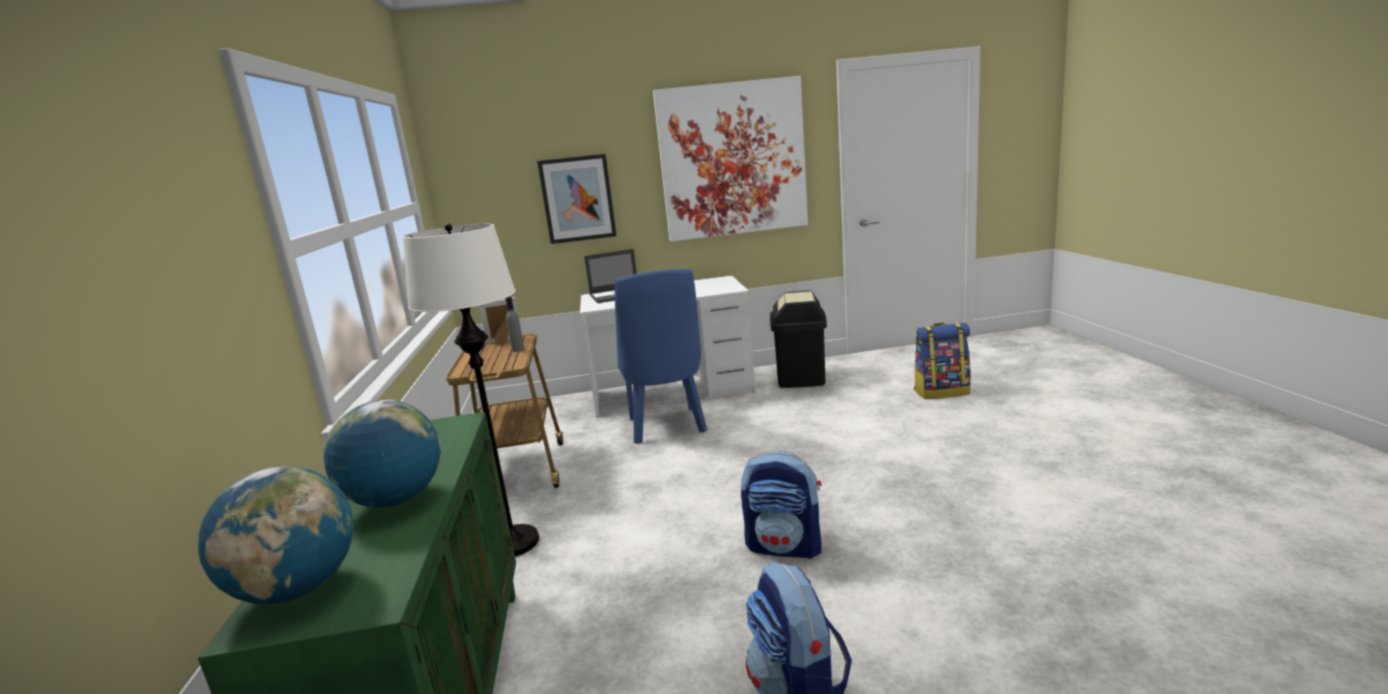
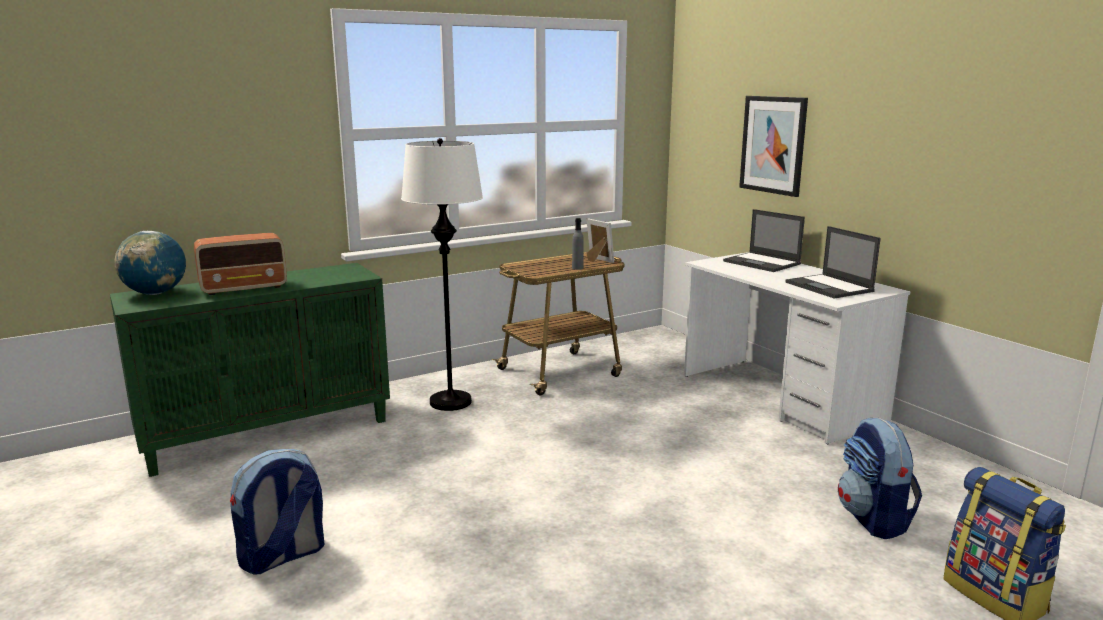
camera: 65 degrees right, 0 degrees up
globe [324,400,442,508] -> radio [194,233,287,295]
blue chair [615,269,707,444] -> none
picture [653,76,808,242] -> none
backpack [741,450,822,559] -> backpack moved to [838,418,922,539]
black trash can [770,291,827,388] -> none
none -> laptop [786,226,881,299]

